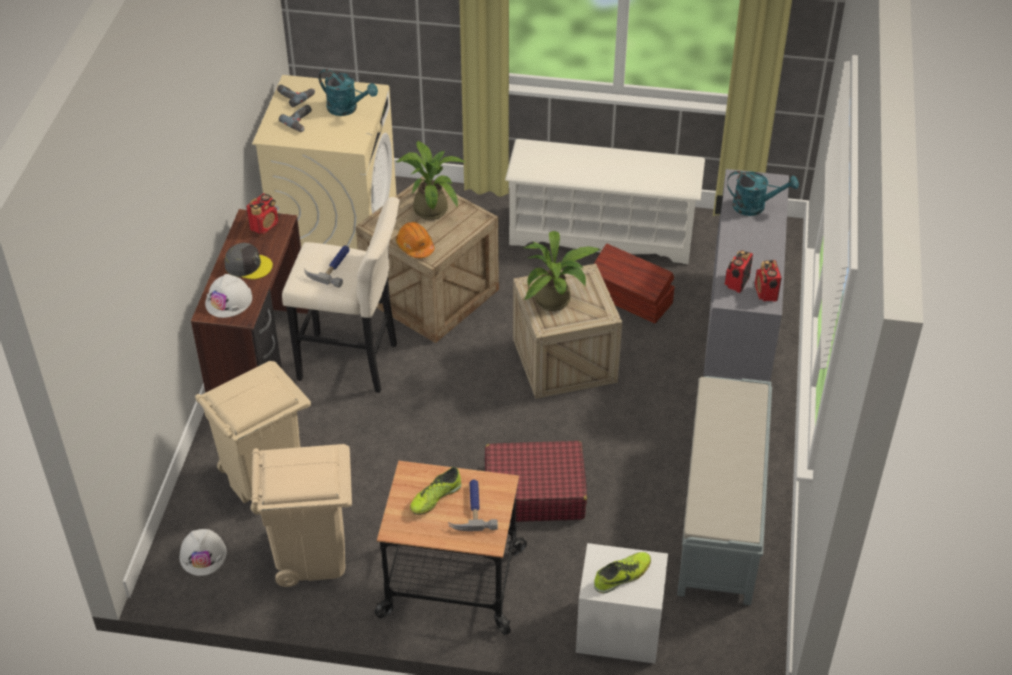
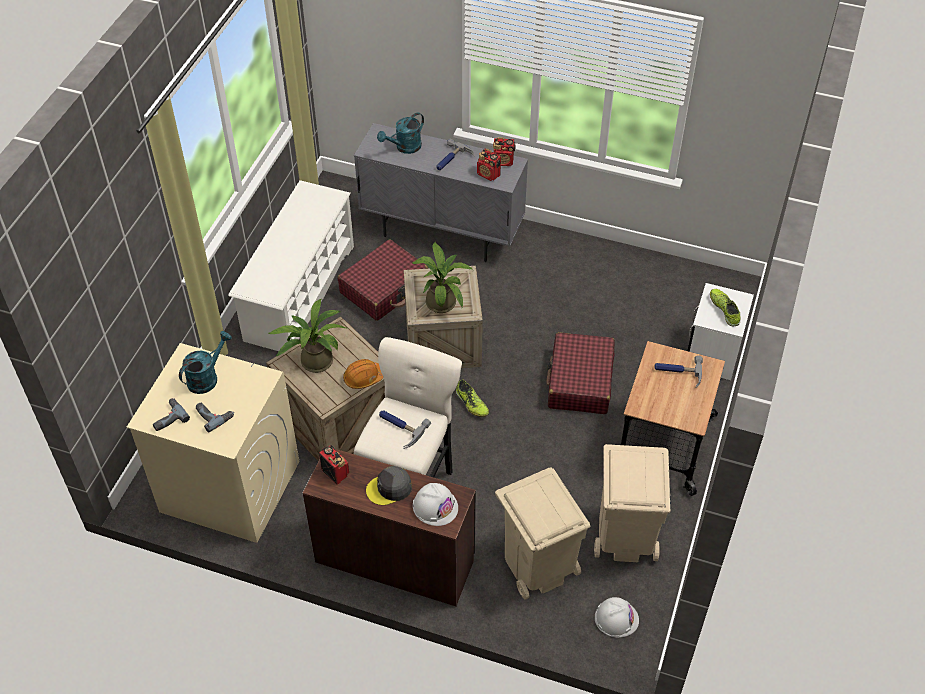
camera: 80 degrees left, 5 degrees up
grey cap [224,243,273,279] -> grey cap turned 135 degrees counterclockwise [366,466,412,505]
shoe [410,467,461,515] -> shoe moved to [456,379,489,417]
brown storage box [594,243,675,323] -> red suitcase [338,239,428,321]
grey bench [677,376,772,605] -> none
turquoise watering can [727,171,799,216] -> turquoise watering can turned 150 degrees counterclockwise [377,112,424,154]
none -> hammer [436,138,475,170]

